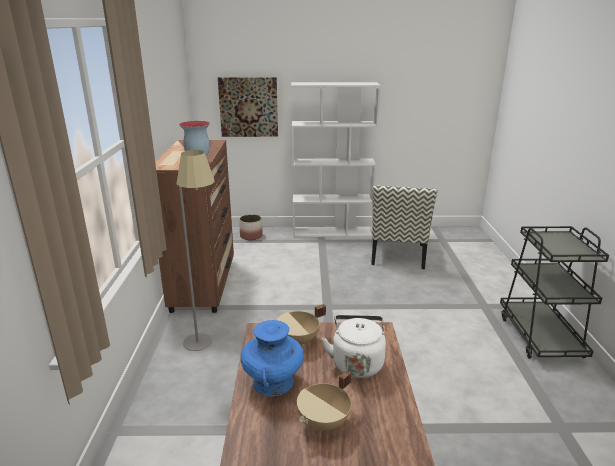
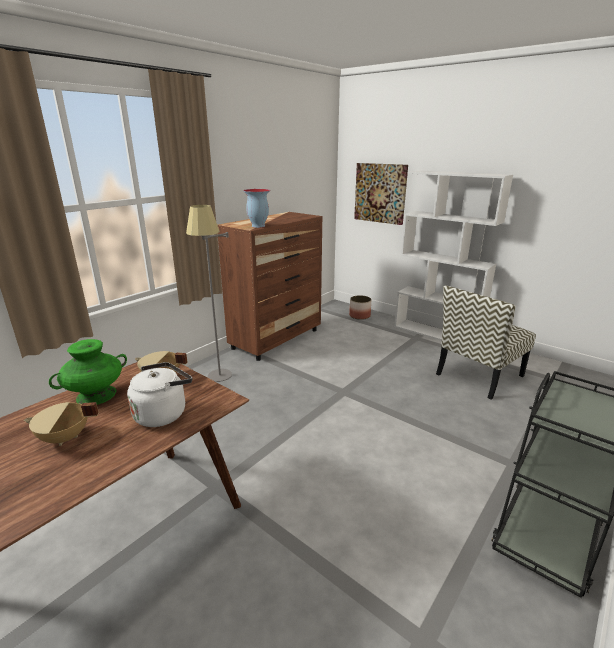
camera: 40 degrees right, 0 degrees up
blue vase [241,320,304,396] -> green vase [49,339,127,405]

